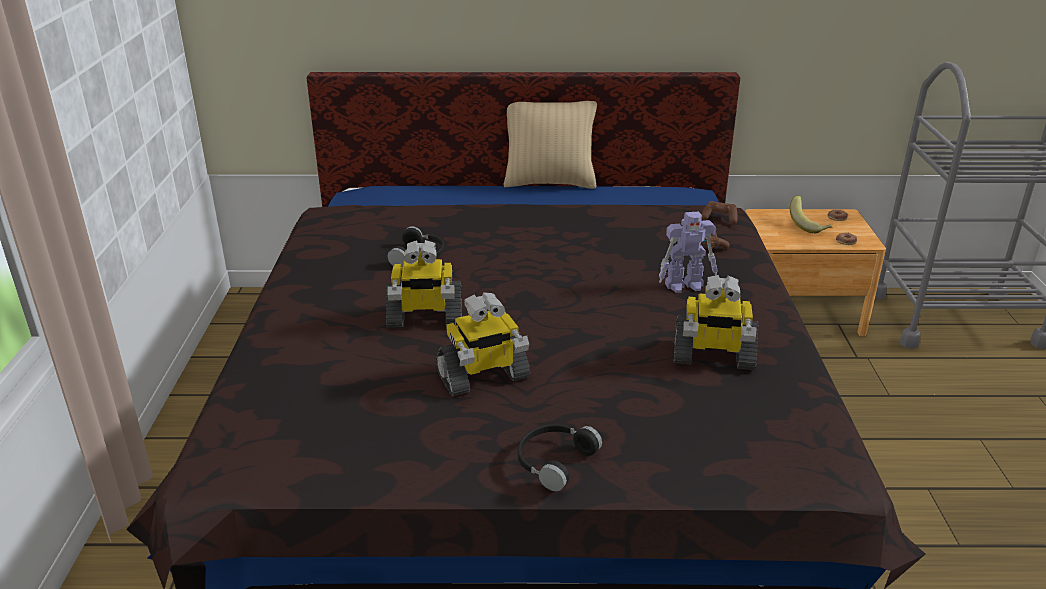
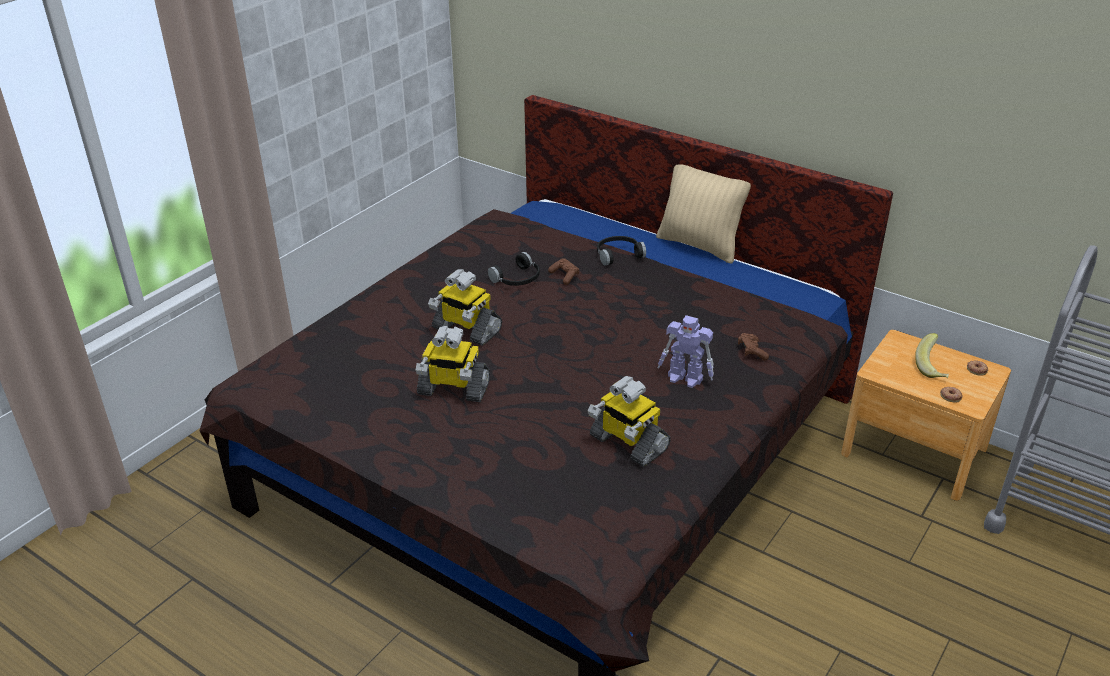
camera: 35 degrees right, 5 degrees up
black headphones [518,424,602,491] -> black headphones moved to [597,236,646,265]
brown game controller [701,201,737,225] -> brown game controller moved to [548,258,579,285]

